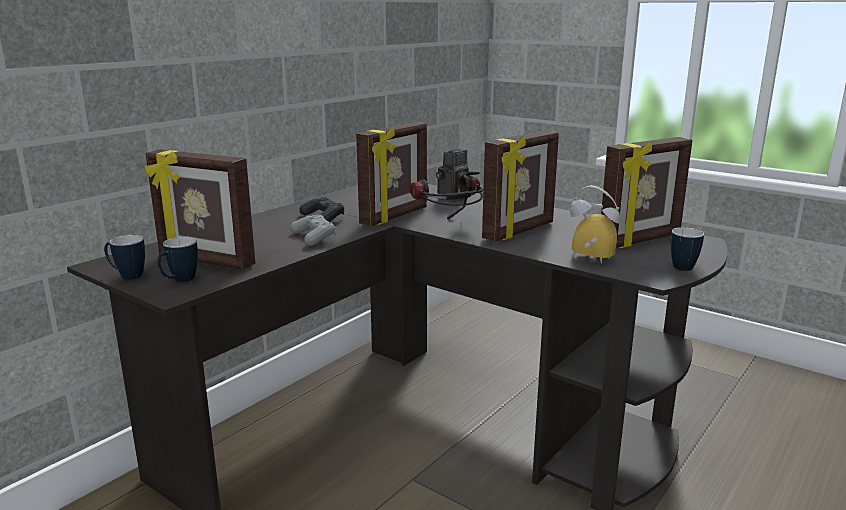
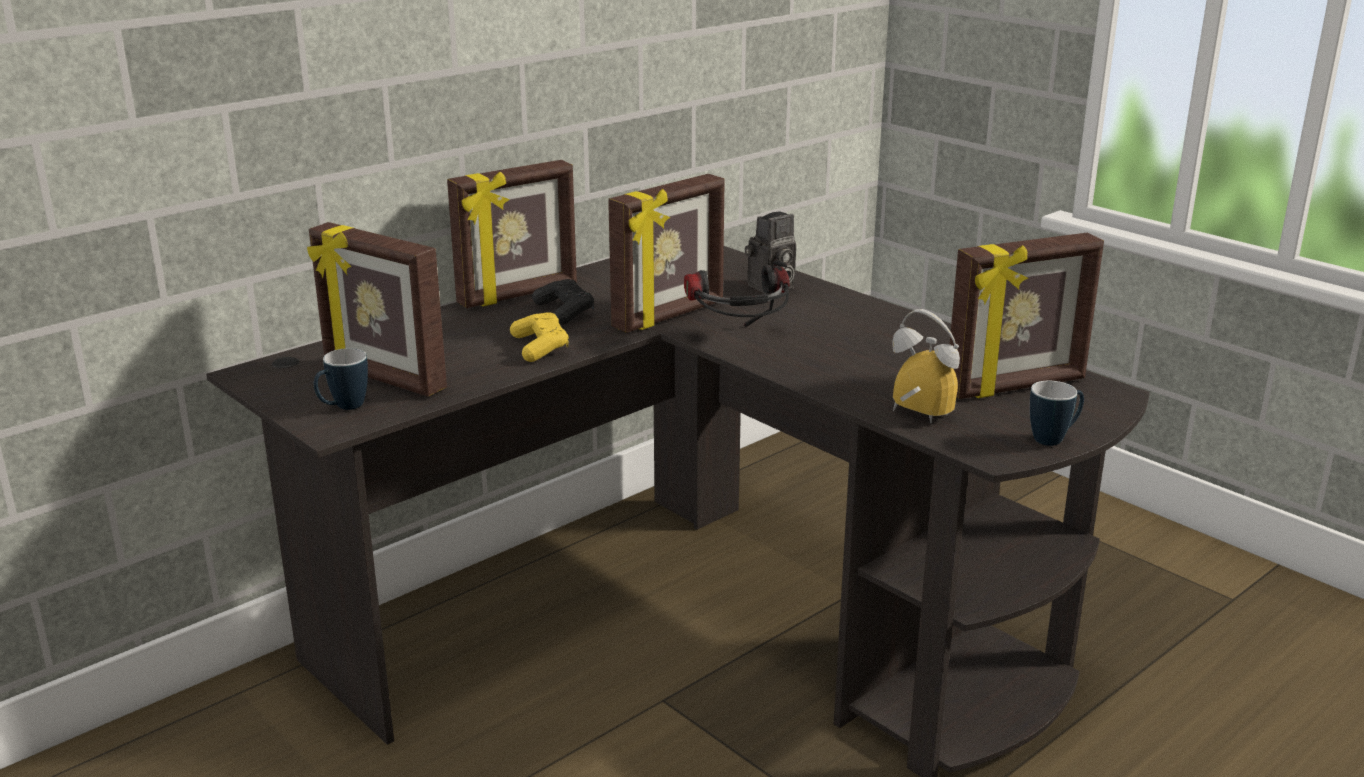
camera: 10 degrees right, 5 degrees up
mug [104,235,145,280] -> none
grey game controller [291,215,336,246] -> yellow game controller [510,312,569,362]
picture frame [482,131,559,242] -> picture frame moved to [447,160,577,308]

